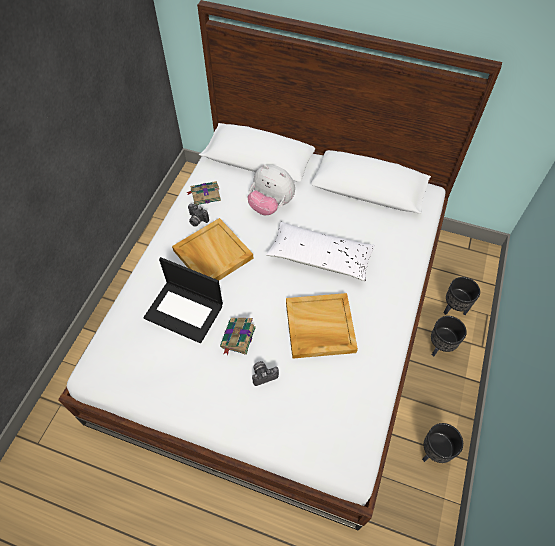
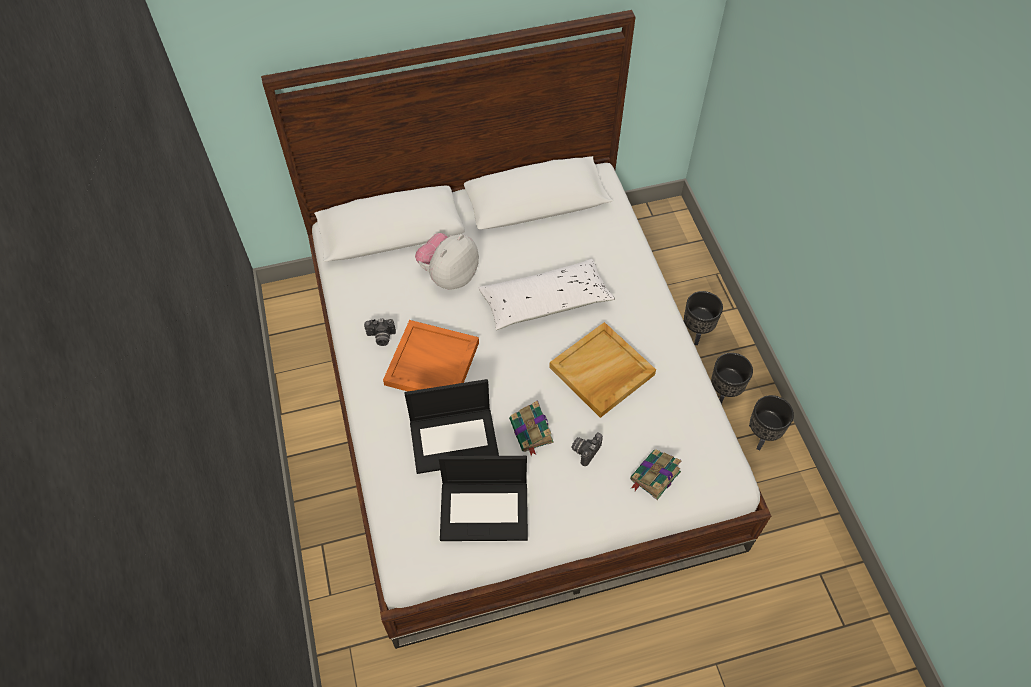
camera: 35 degrees left, 0 degrees up
beige tray [172,218,254,280] -> orange tray [383,320,479,392]
book [186,181,221,205] -> book moved to [630,449,681,500]
plush toy [247,165,295,215] -> plush toy turned 135 degrees clockwise [415,233,479,290]
black planter [444,277,480,315] -> black planter moved to [711,353,753,404]
none -> laptop [439,456,528,541]

